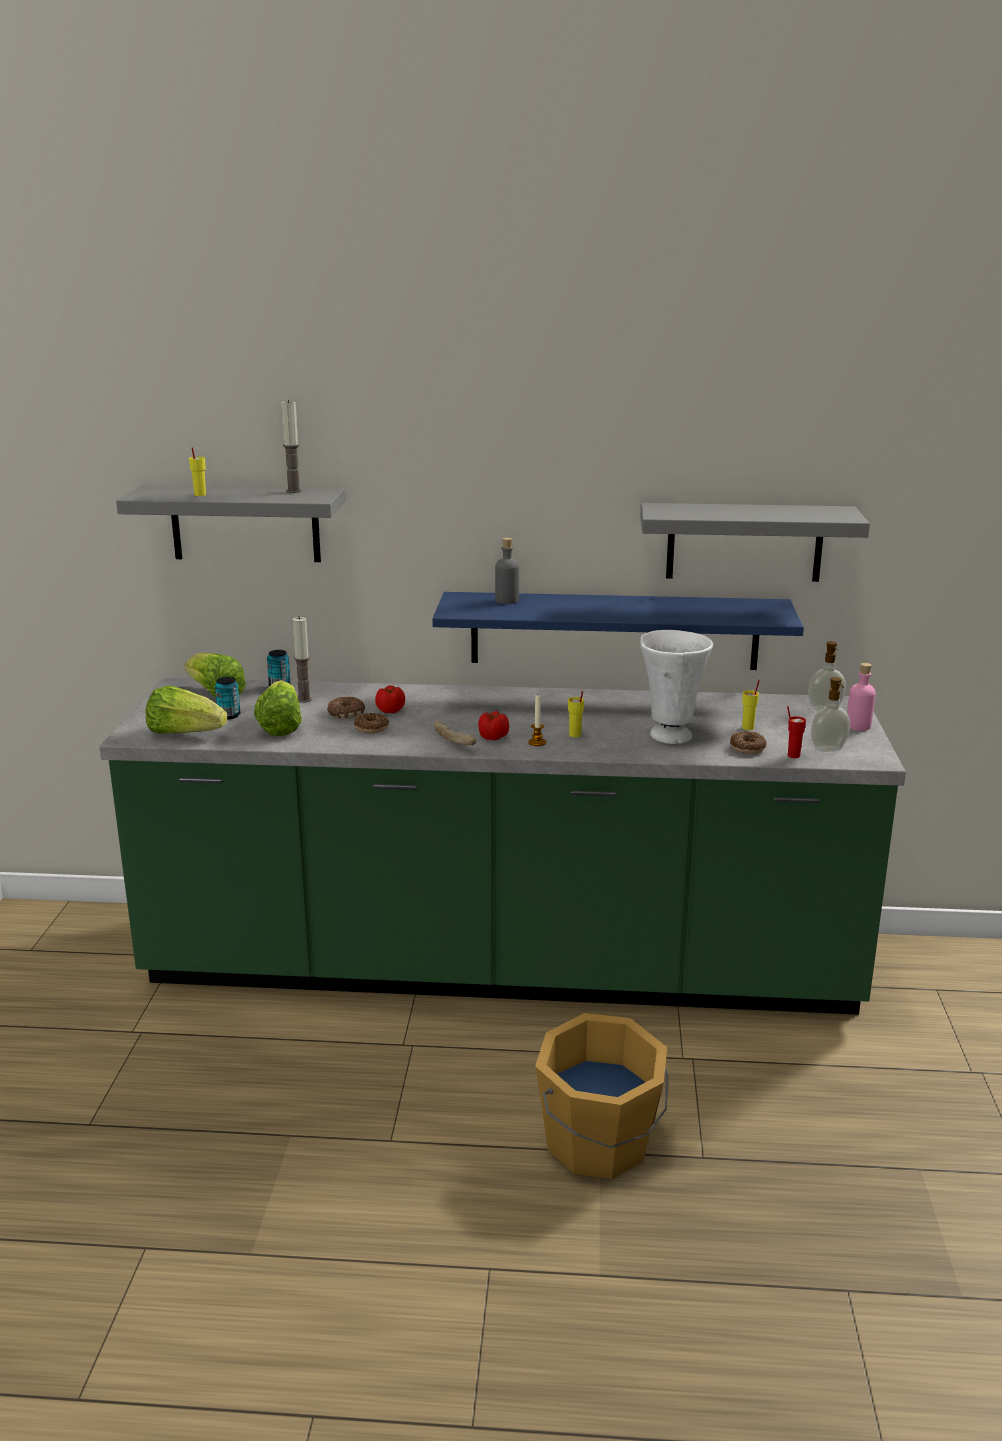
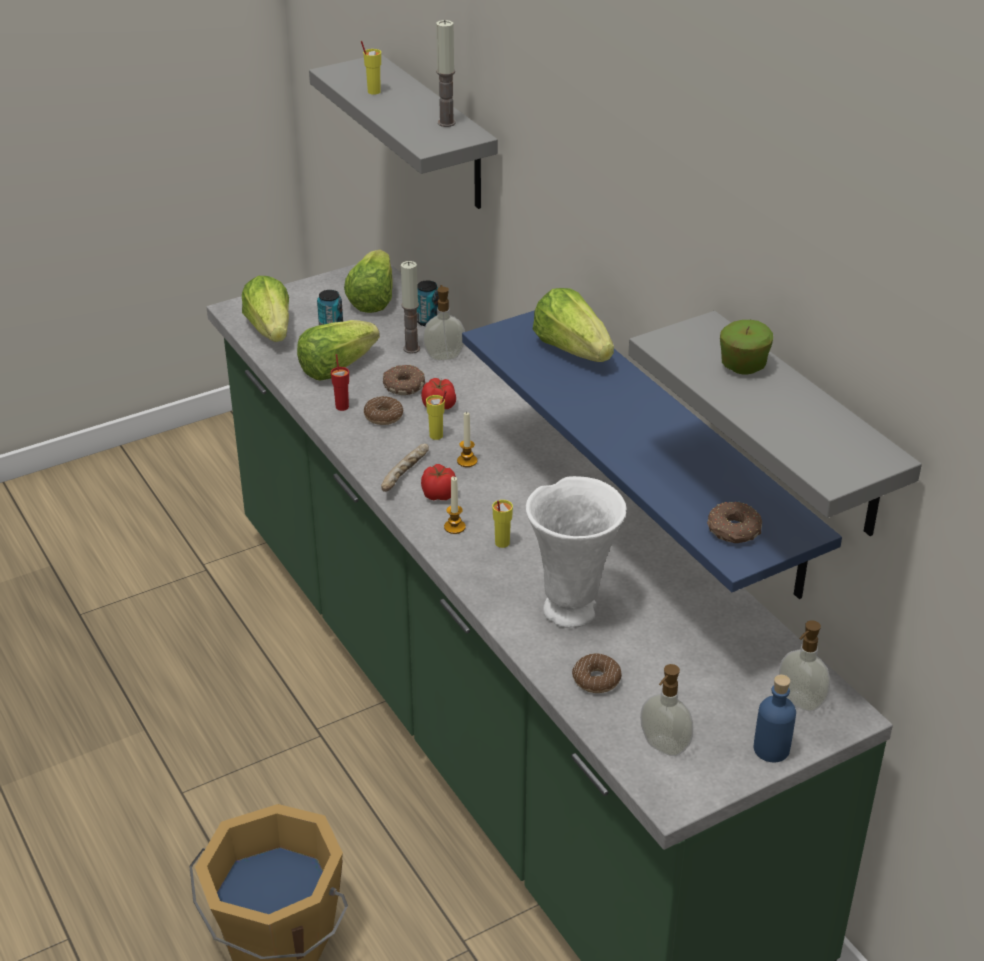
camera: 55 degrees right, 15 degrees up
grey bottle [495,538,519,604] -> lettuce [533,288,614,362]
yellow cup [742,680,760,730] -> yellow cup moved to [426,390,447,440]
red cup [787,706,806,758] -> red cup moved to [331,354,349,411]
pink bottle [847,663,876,731] -> blue bottle [754,675,796,762]
none -> soap dispenser [422,285,465,361]
none -> candle [457,411,477,467]
none -> donut [707,502,762,543]
none -> apple [720,320,773,375]

